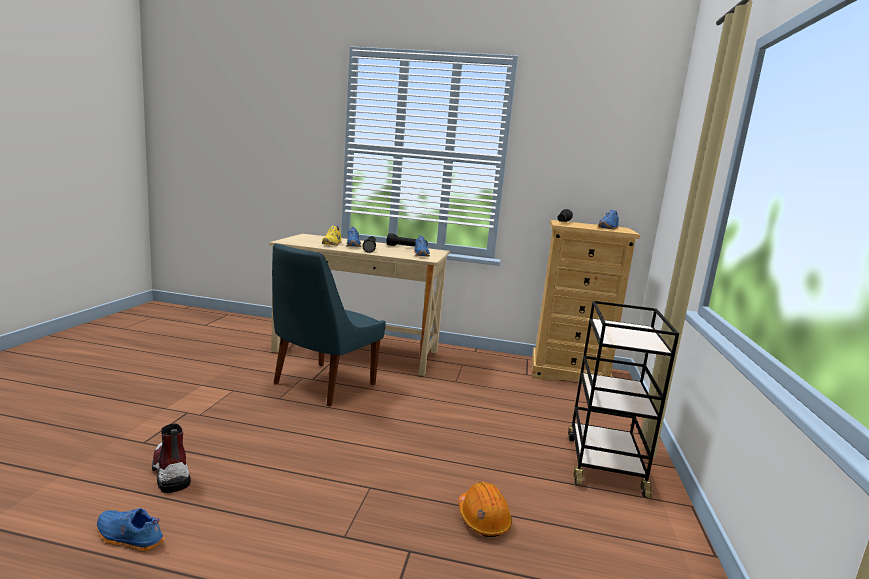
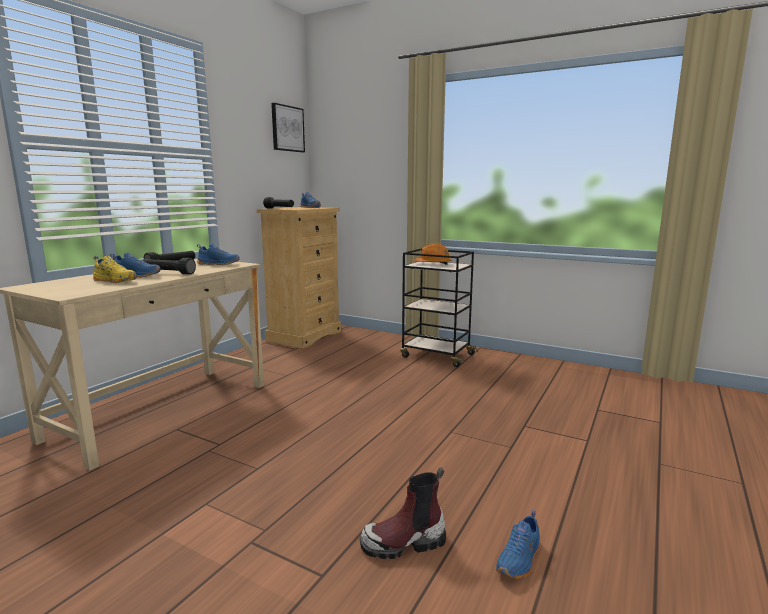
camera: 70 degrees left, 0 degrees up
blue chair [272,243,386,406] -> none
orange hard hat [458,482,512,537] -> orange hard hat moved to [414,243,452,265]
none -> picture [271,103,305,152]

